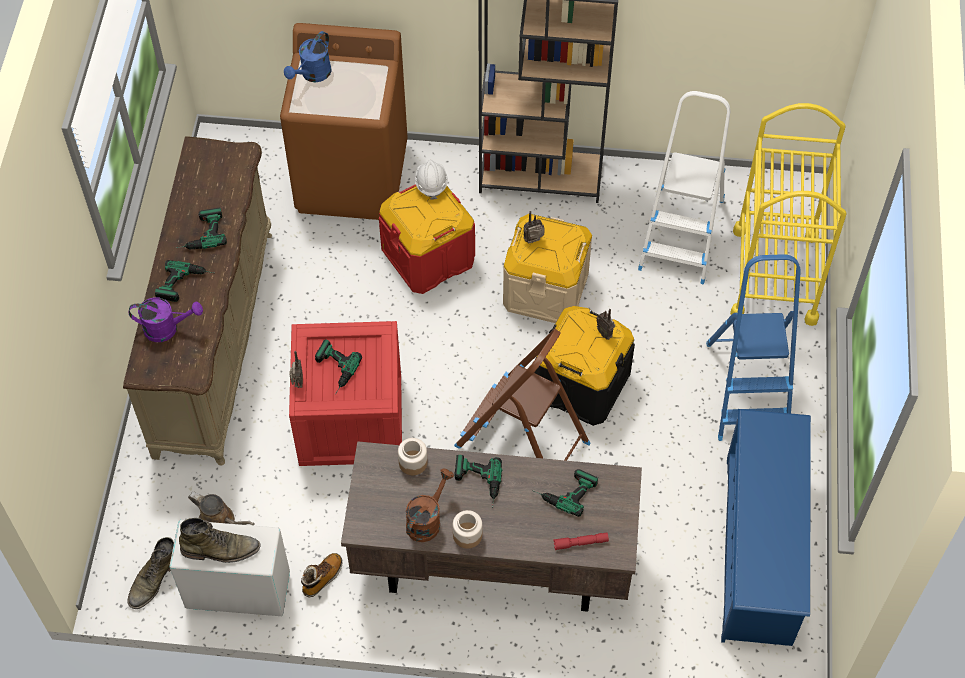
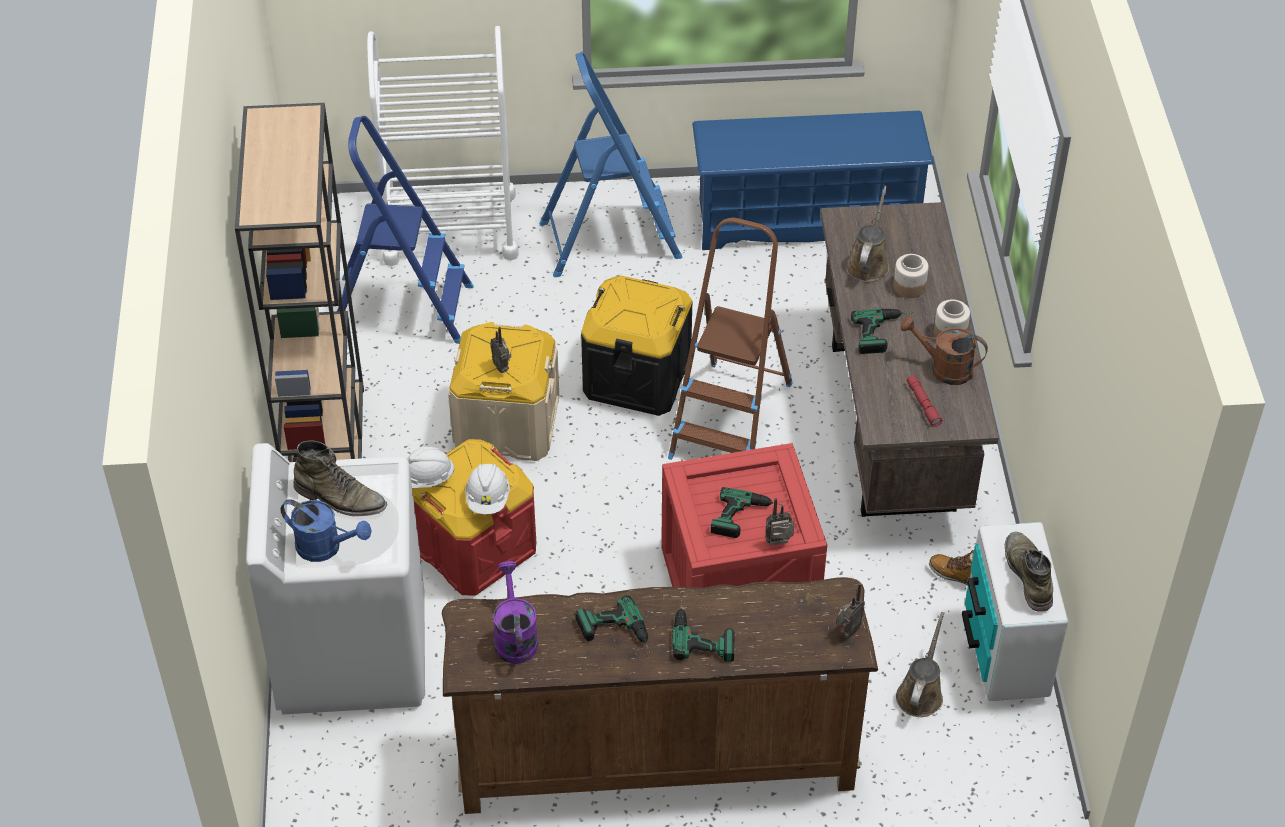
camera: 100 degrees left, 10 degrees down
green boot [127,537,174,609] -> green boot moved to [293,440,387,517]
purple watering can [129,297,203,342] -> purple watering can moved to [493,561,538,664]
brown washing machine [280,23,408,220] -> white washing machine [246,443,425,715]
jar [398,438,428,475] -> jar moved to [893,254,929,298]
power drill [532,469,598,517] -> brown watering can [846,186,889,282]
red flashlight [554,533,609,550] -> red flashlight moved to [907,375,943,427]
radio [596,309,615,340] -> radio moved to [836,583,865,638]
white step ladder [638,91,730,284] -> blue step ladder [337,116,474,344]
yellow cart [730,103,847,326] -> white cart [367,26,519,266]
none -> white hard hat [465,464,510,514]

